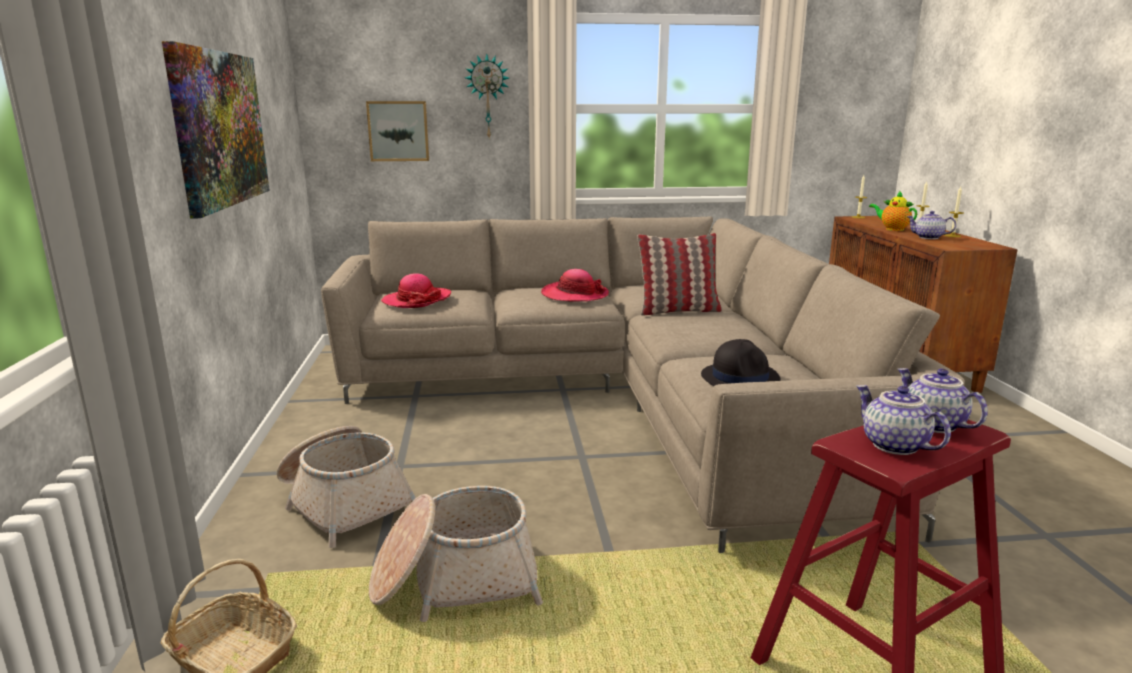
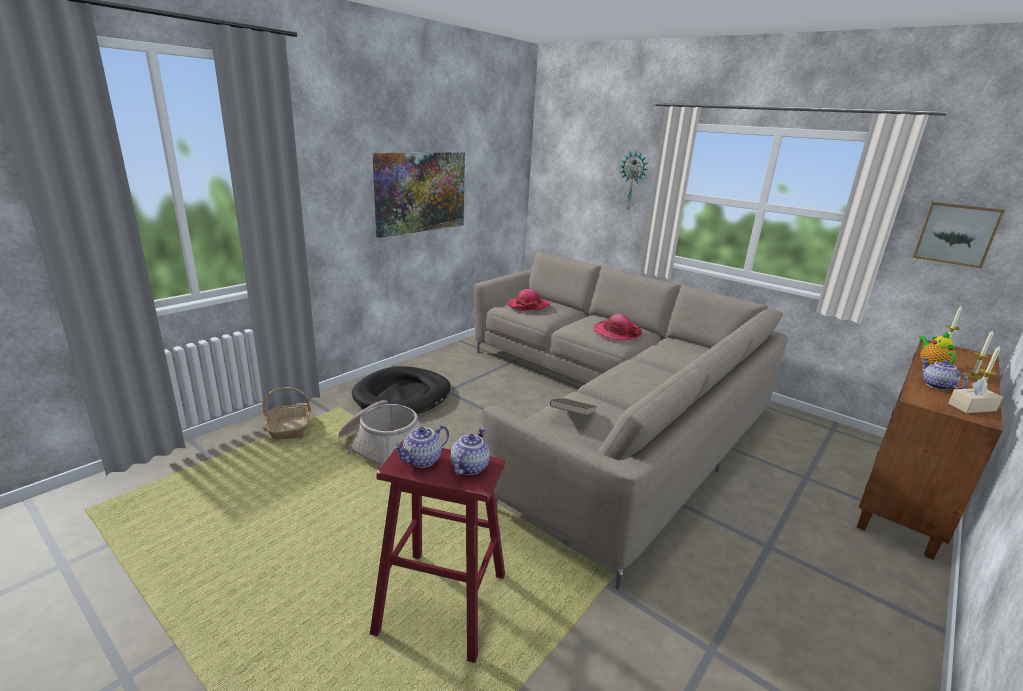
camera: 45 degrees right, 5 degrees up
basket [276,426,416,548] -> black dog bed [352,366,451,414]
picture [366,101,429,161] -> picture moved to [913,202,1005,268]
pillow [637,233,722,316] -> none
black hat [701,339,781,386] -> brown book [550,398,597,415]
teapot [856,385,951,455] -> teapot turned 150 degrees counterclockwise [393,425,449,468]
none -> beige tissue box [948,378,1003,413]

